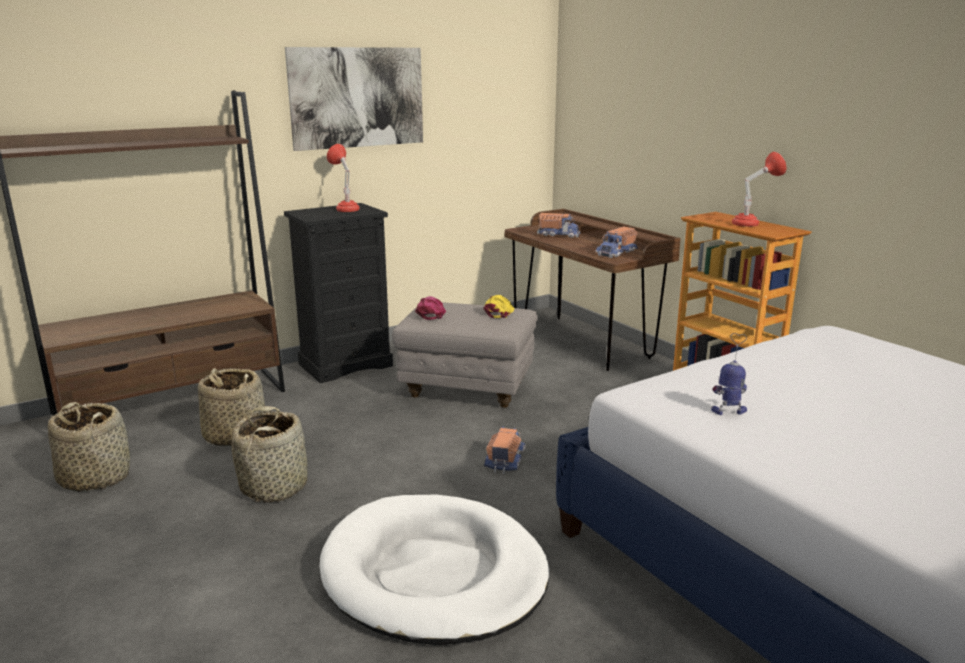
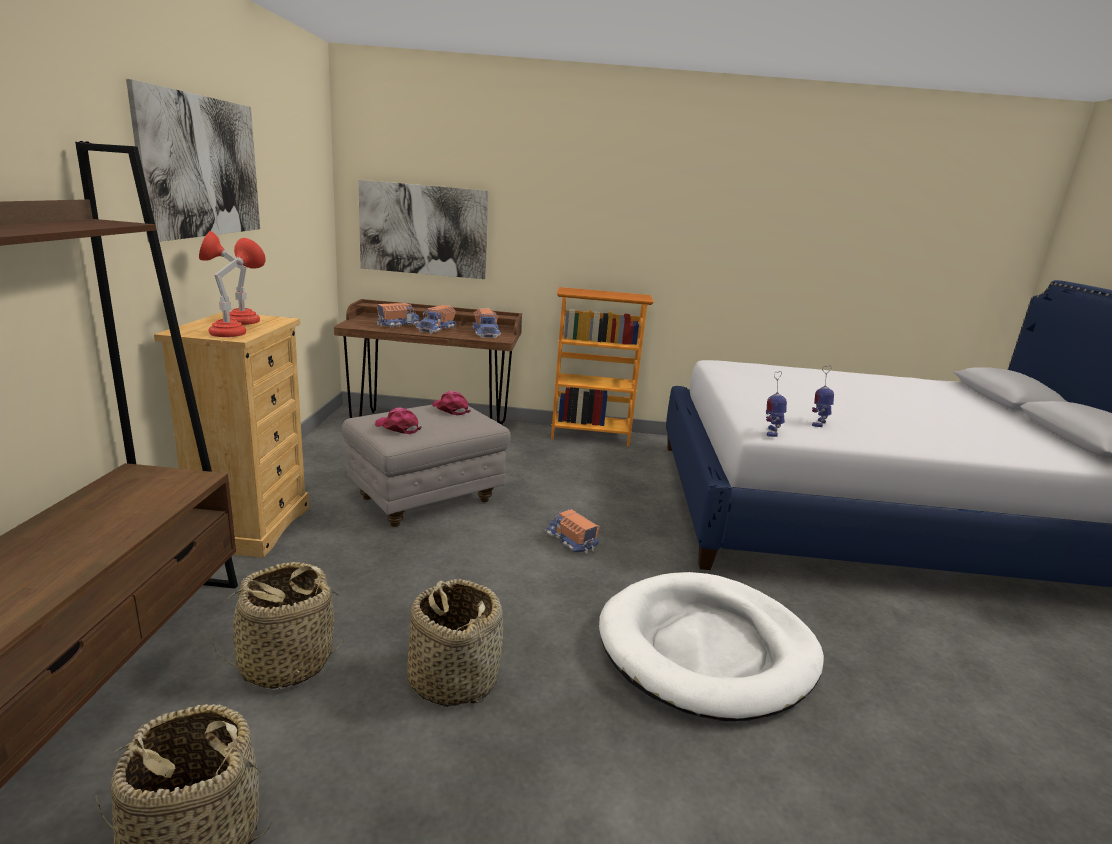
camera: 55 degrees left, 0 degrees up
black dresser [284,203,393,383] -> beige dresser [154,312,309,558]
yellow cap [484,295,515,318] -> pink cap [433,391,471,415]
red table lamp [732,152,786,227] -> red table lamp moved to [209,238,266,337]
none -> picture [358,180,489,279]
none -> toy truck [416,305,456,334]
none -> toy robot [766,371,787,437]

